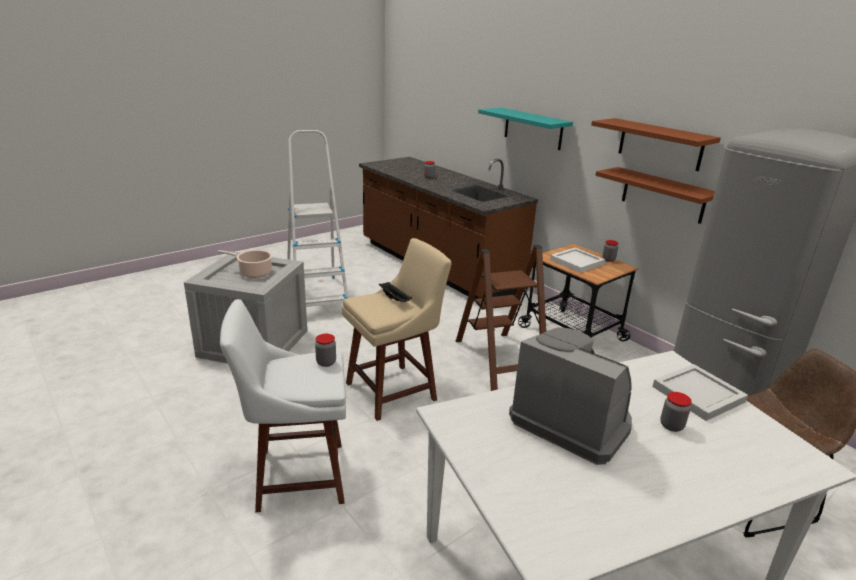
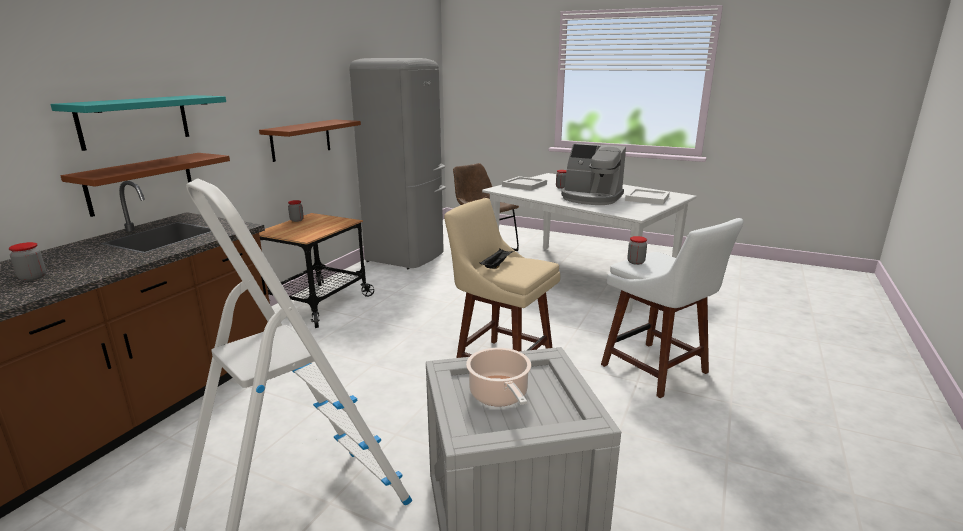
camera: 115 degrees left, 5 degrees down
brown step ladder [455,245,546,391] -> none
coffee machine [509,327,632,465] -> coffee machine turned 75 degrees counterclockwise [561,143,626,205]
white tray [550,248,605,273] -> white tray moved to [625,188,670,205]
brown shelf [591,118,721,171] -> brown shelf moved to [60,153,230,217]

